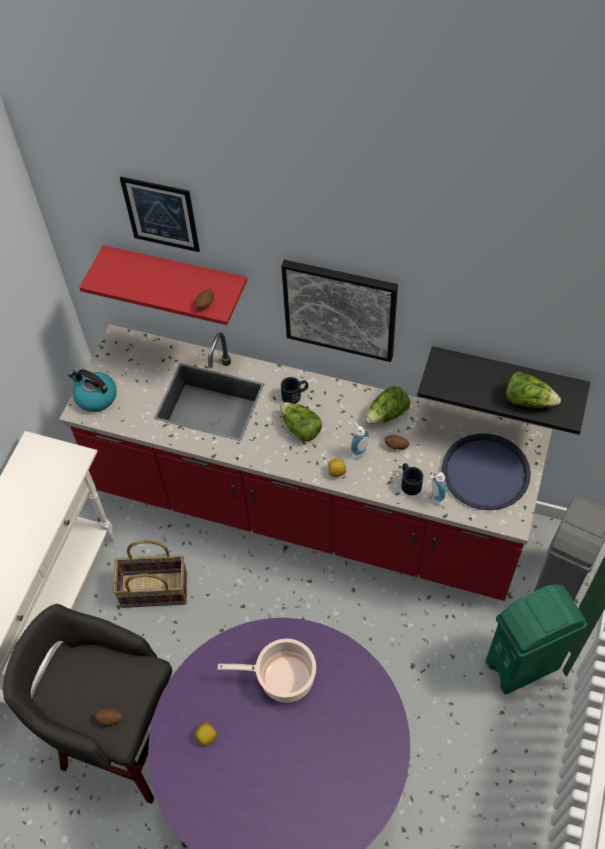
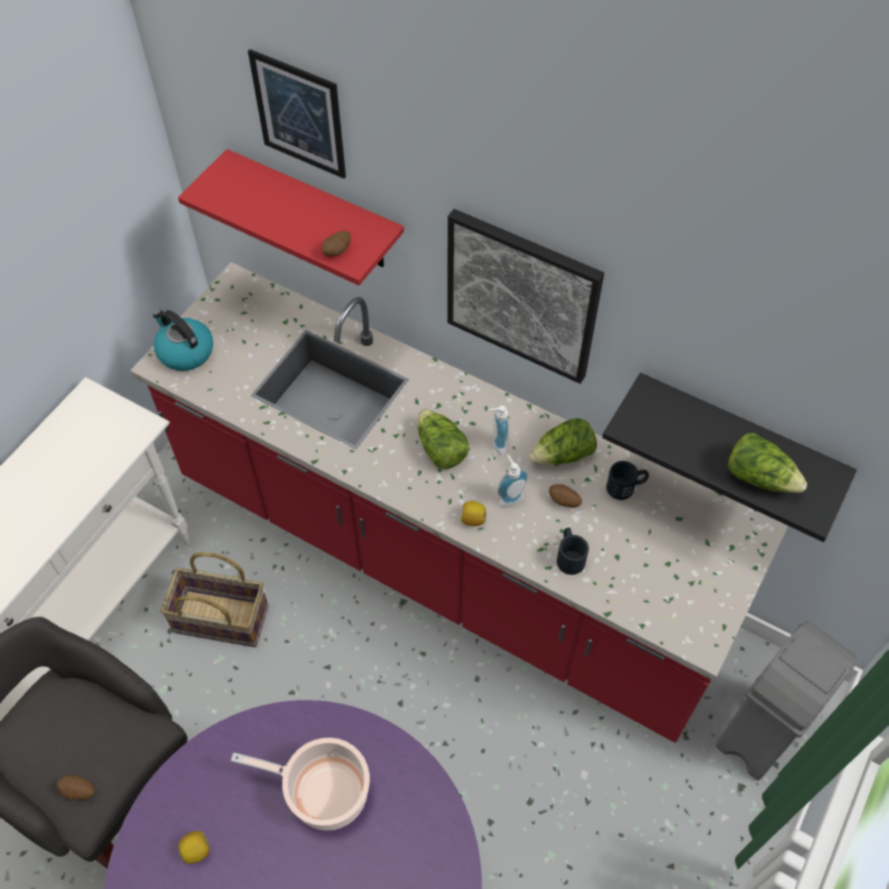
camera: 10 degrees right, 0 degrees up
black mug [281,377,308,404] -> black mug moved to [606,461,649,500]
soap dispenser [431,472,447,507] -> soap dispenser moved to [489,406,509,456]
blue tray [442,433,531,510] -> none
green trash can [486,584,587,694] -> none

